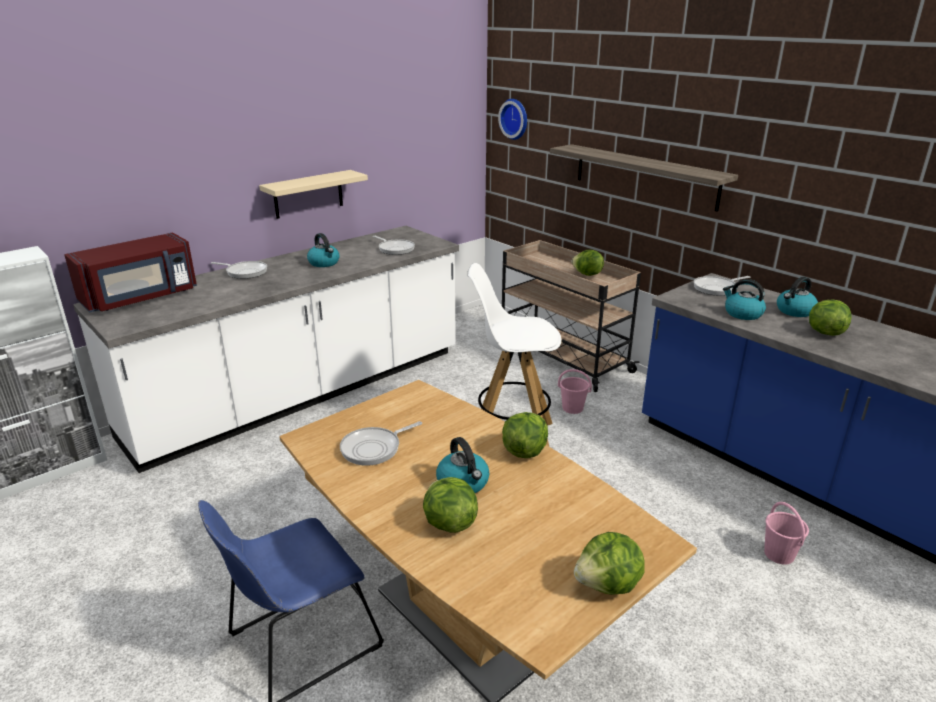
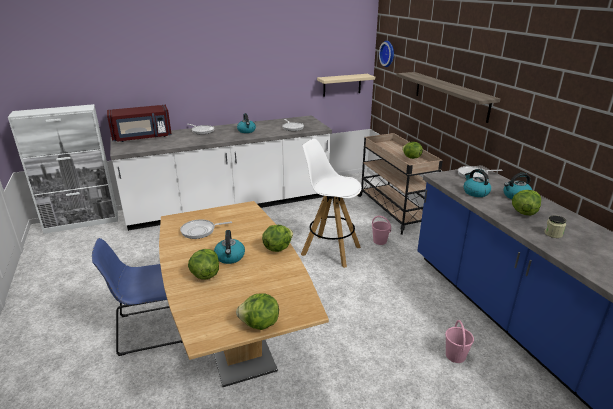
camera: 20 degrees right, 0 degrees up
beige shelf [259,170,368,219] -> beige shelf moved to [317,74,375,96]
none -> jar [544,215,566,238]

